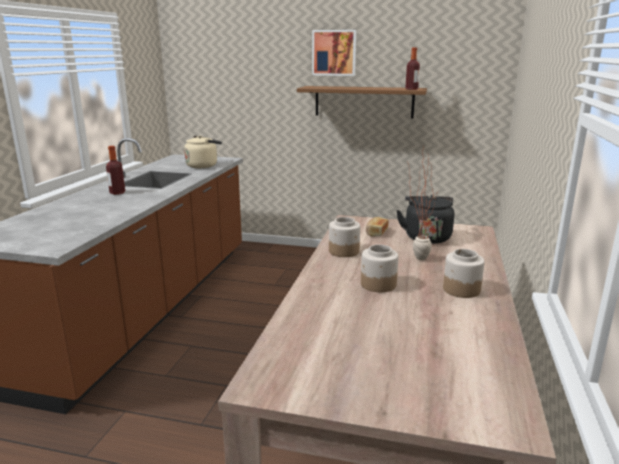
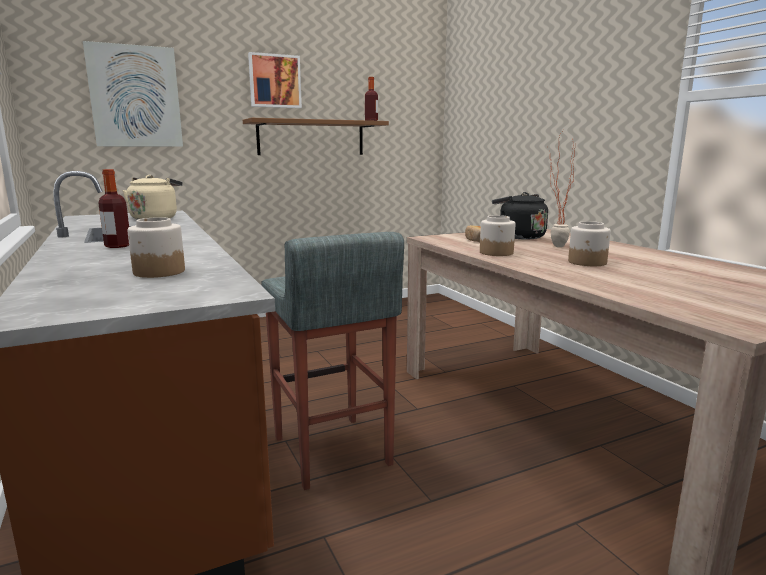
camera: 40 degrees left, 5 degrees down
jar [443,249,485,298] -> jar moved to [128,217,185,278]
none -> picture [83,41,183,147]
none -> grey stool [261,232,404,490]

